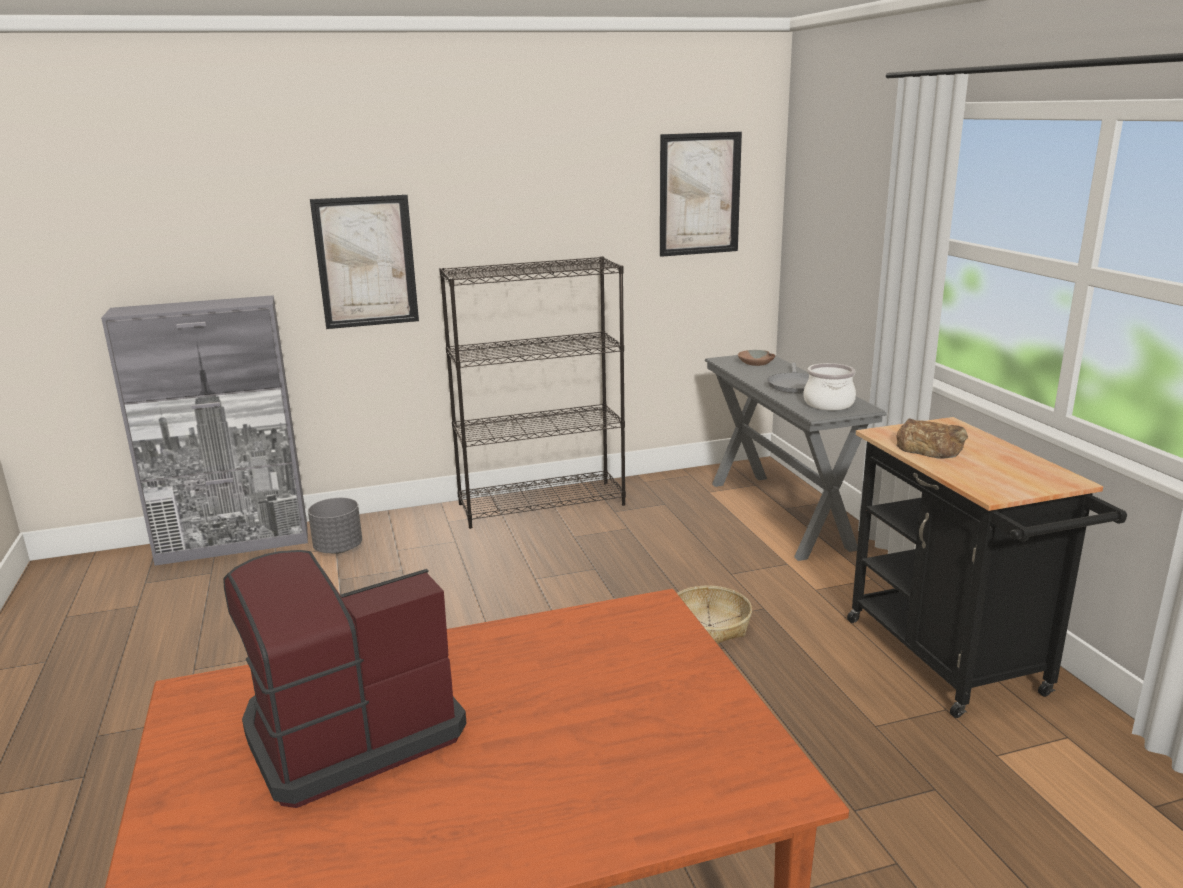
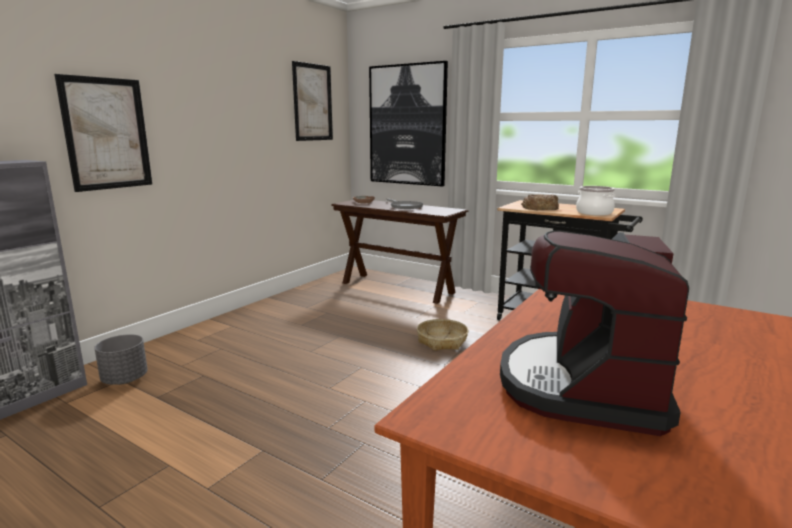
camera: 40 degrees left, 5 degrees down
black bookcase [439,256,626,529] -> none
grey console table [705,353,887,561] -> brown console table [331,200,468,304]
cooking pot [803,363,856,410] -> cooking pot moved to [576,186,616,216]
none -> picture [369,61,448,187]

